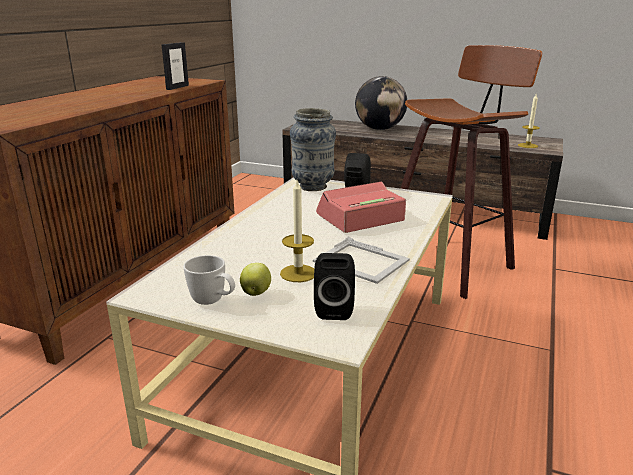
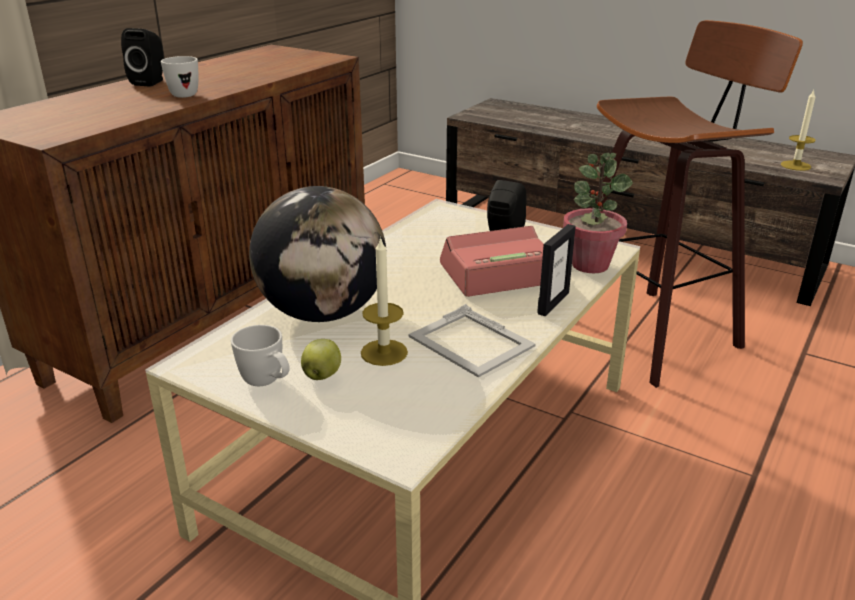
camera: 10 degrees right, 5 degrees up
picture frame [161,42,189,90] -> picture frame moved to [537,224,576,316]
vase [290,108,336,191] -> none
black speaker [314,253,355,320] -> black speaker moved to [121,28,163,87]
globe [355,76,407,130] -> globe moved to [249,186,387,322]
none -> white mug [161,56,198,98]
none -> potted plant [563,153,633,273]

